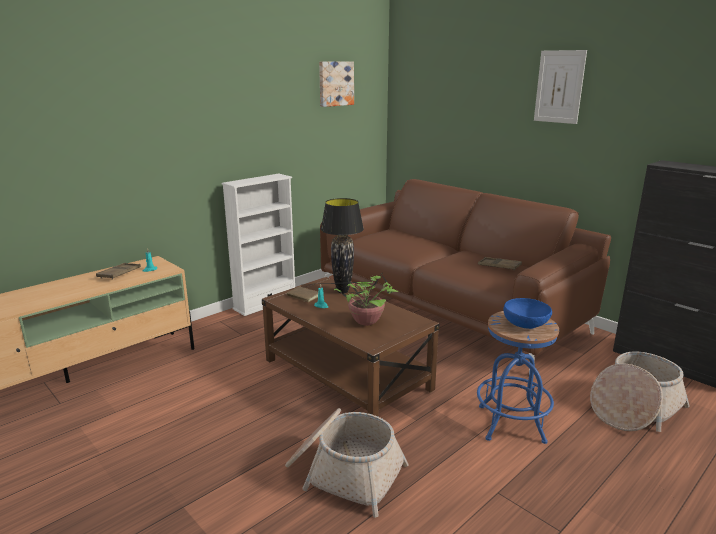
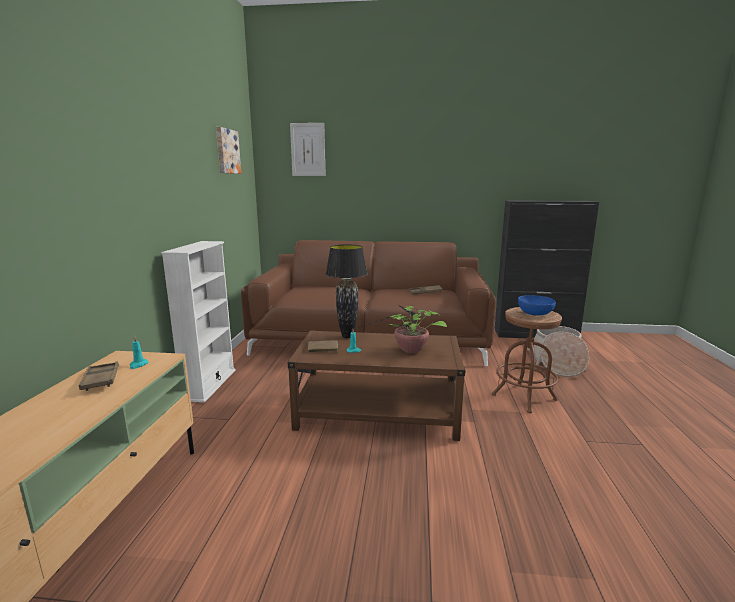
camera: 40 degrees left, 5 degrees down
basket [285,408,409,517] -> none
blue stool [477,311,559,444] -> brown stool [492,307,562,413]
picture [534,50,587,124] -> picture moved to [290,123,326,176]

